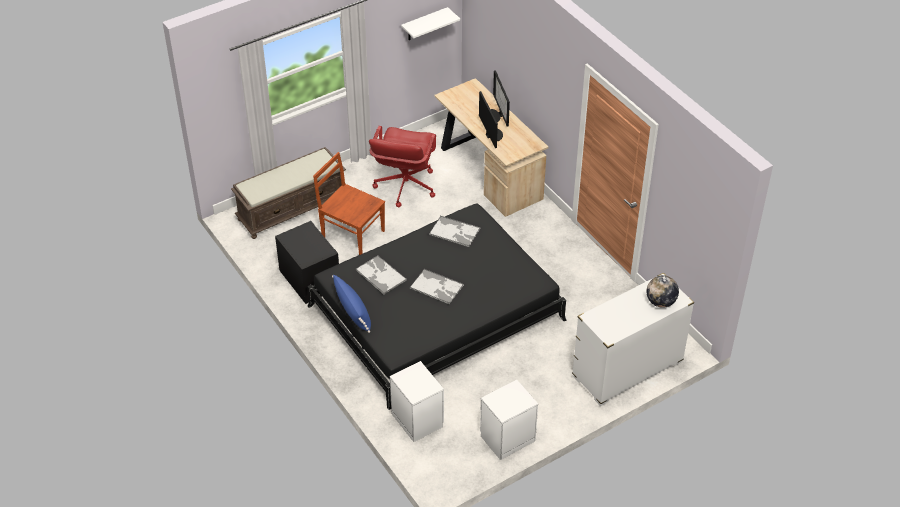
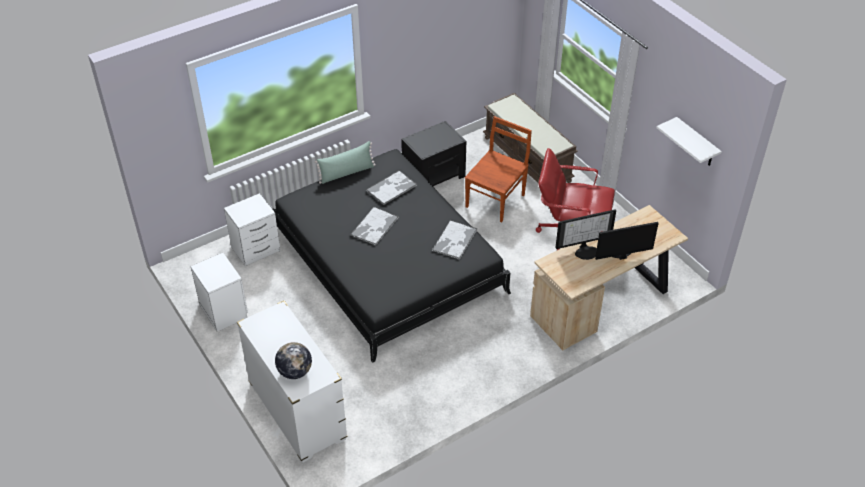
camera: 90 degrees right, 0 degrees up
blue pillow [332,275,371,333] -> green pillow [315,141,376,184]

